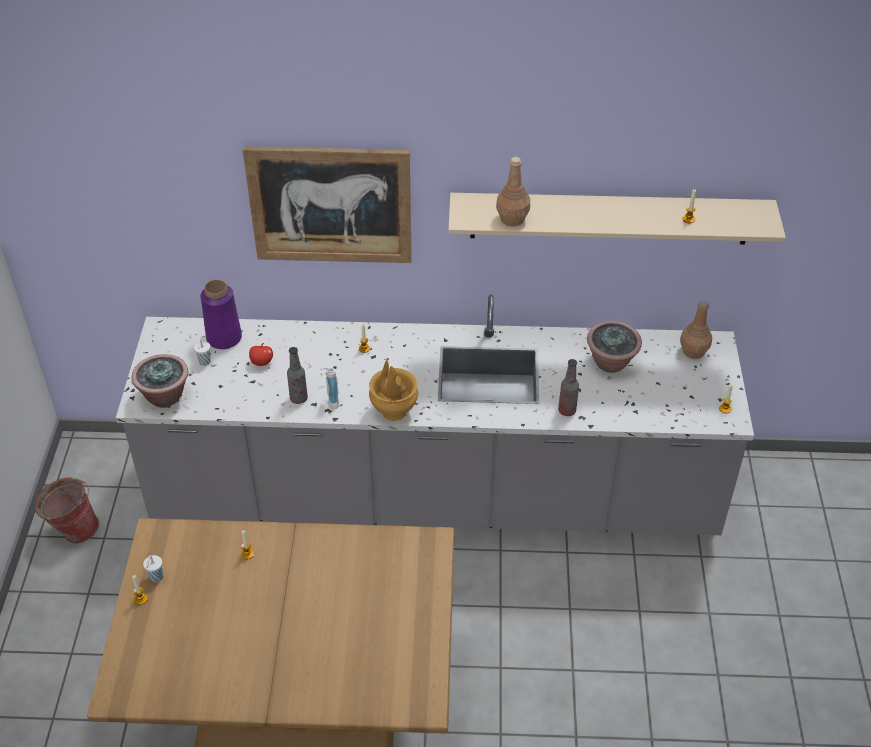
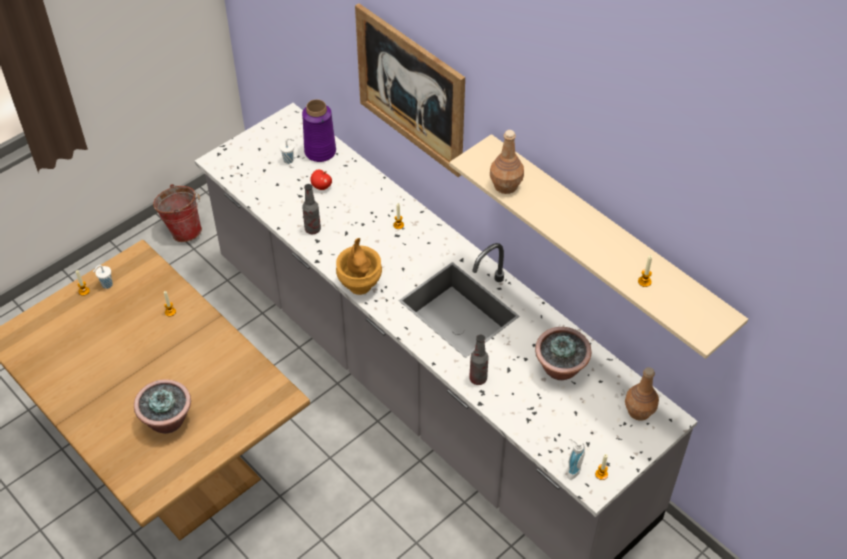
camera: 45 degrees right, 5 degrees up
potted plant [131,354,188,408] -> potted plant moved to [134,379,191,434]
soap dispenser [320,365,339,410] -> soap dispenser moved to [567,438,585,480]

